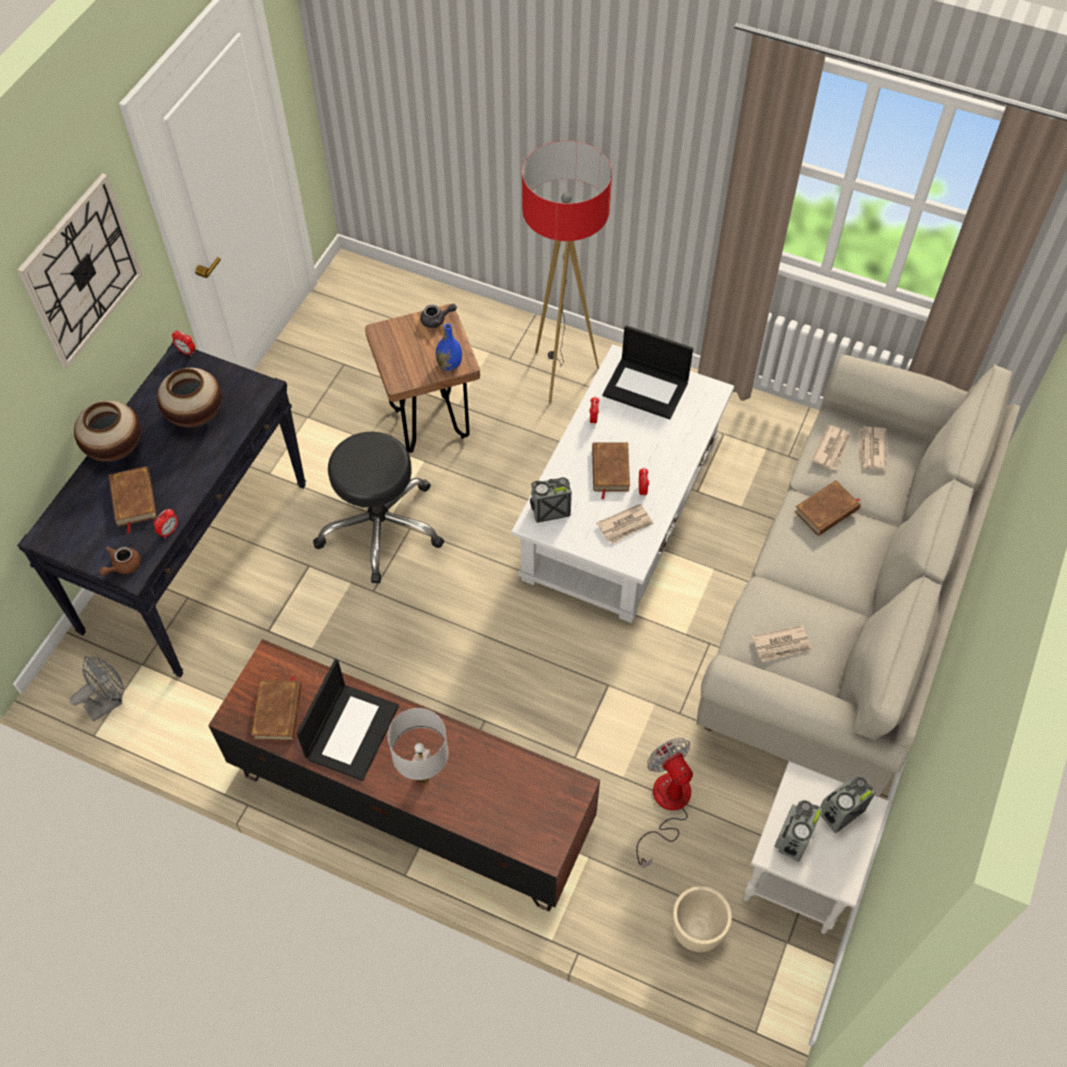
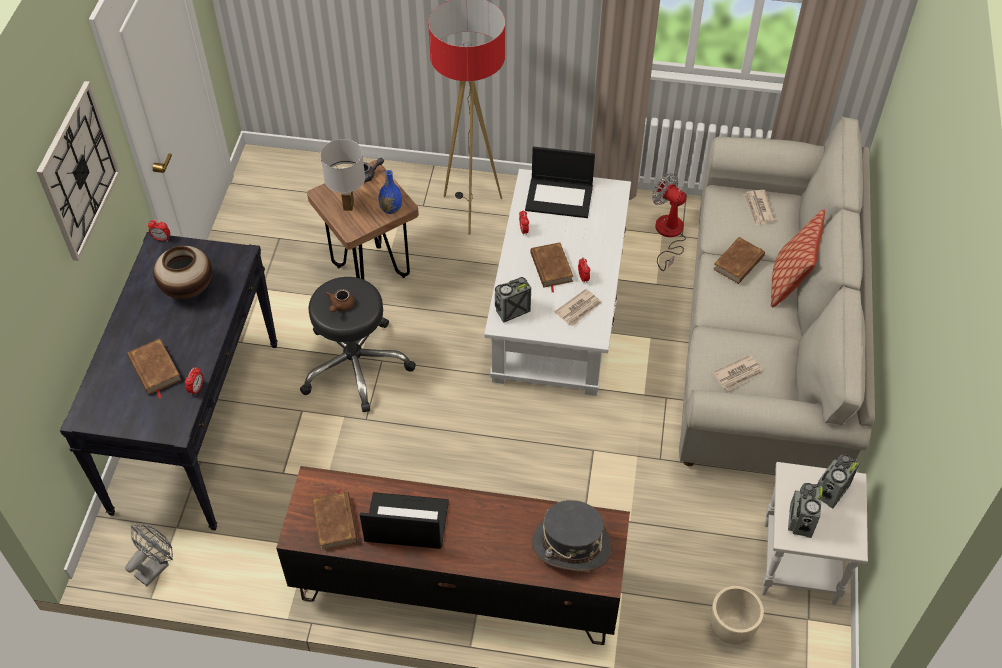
camera: 15 degrees left, 5 degrees down
vase [74,401,141,462] -> none
brown teapot [100,546,141,576] -> brown teapot moved to [326,289,355,312]
laptop [296,659,399,781] -> laptop turned 90 degrees counterclockwise [360,492,449,549]
white table lamp [388,708,449,784] -> white table lamp moved to [320,139,365,211]
fan [636,738,693,869] -> fan moved to [652,173,686,271]
newspaper [811,425,851,470] -> none
none -> grey hat [531,500,612,572]
none -> pillow [771,209,825,308]

